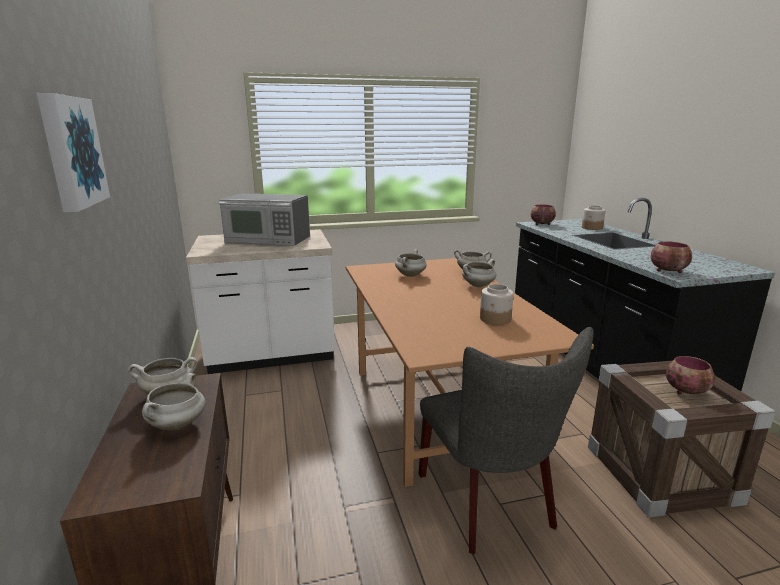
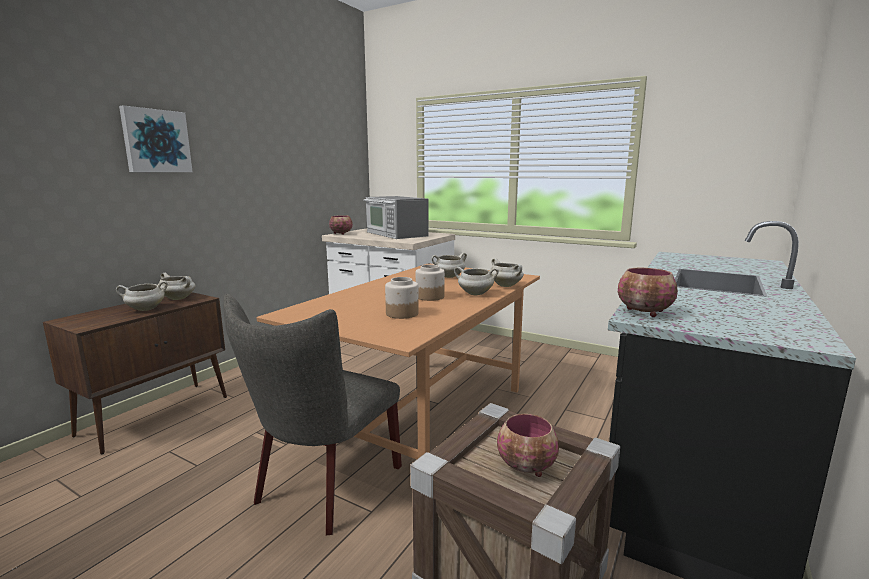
camera: 45 degrees right, 5 degrees down
bowl [531,204,556,225] -> bowl moved to [329,215,353,235]
jar [582,205,605,230] -> jar moved to [415,265,445,301]

